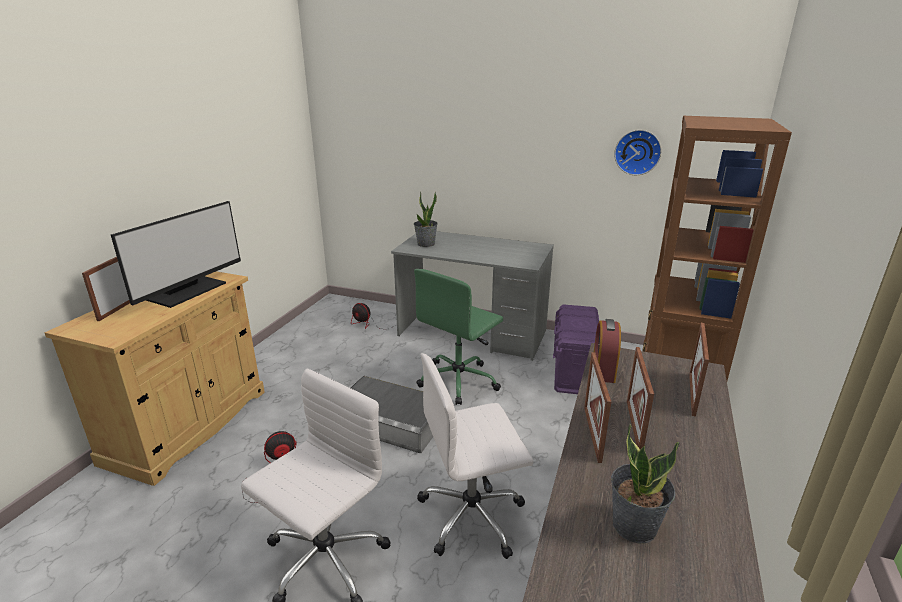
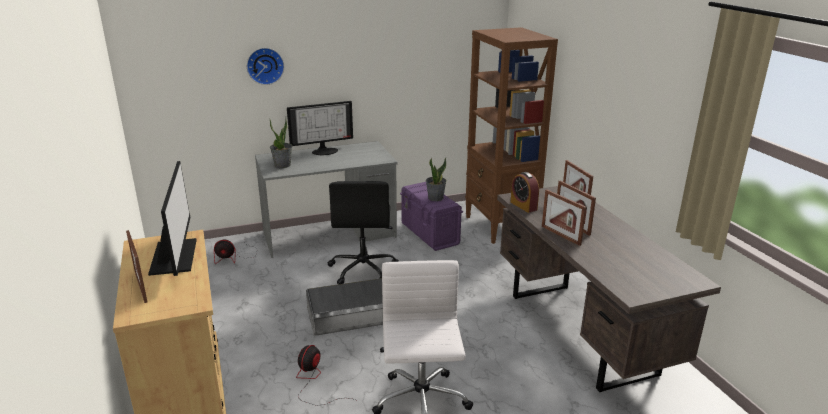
camera: 40 degrees left, 0 degrees up
green office chair [414,269,503,405] -> black office chair [328,181,400,284]
white office chair [417,353,533,559] -> none
potted plant [611,424,680,544] -> potted plant moved to [426,158,447,201]
wall clock [614,130,662,175] -> wall clock moved to [247,48,284,85]
none -> monitor [287,101,353,155]

